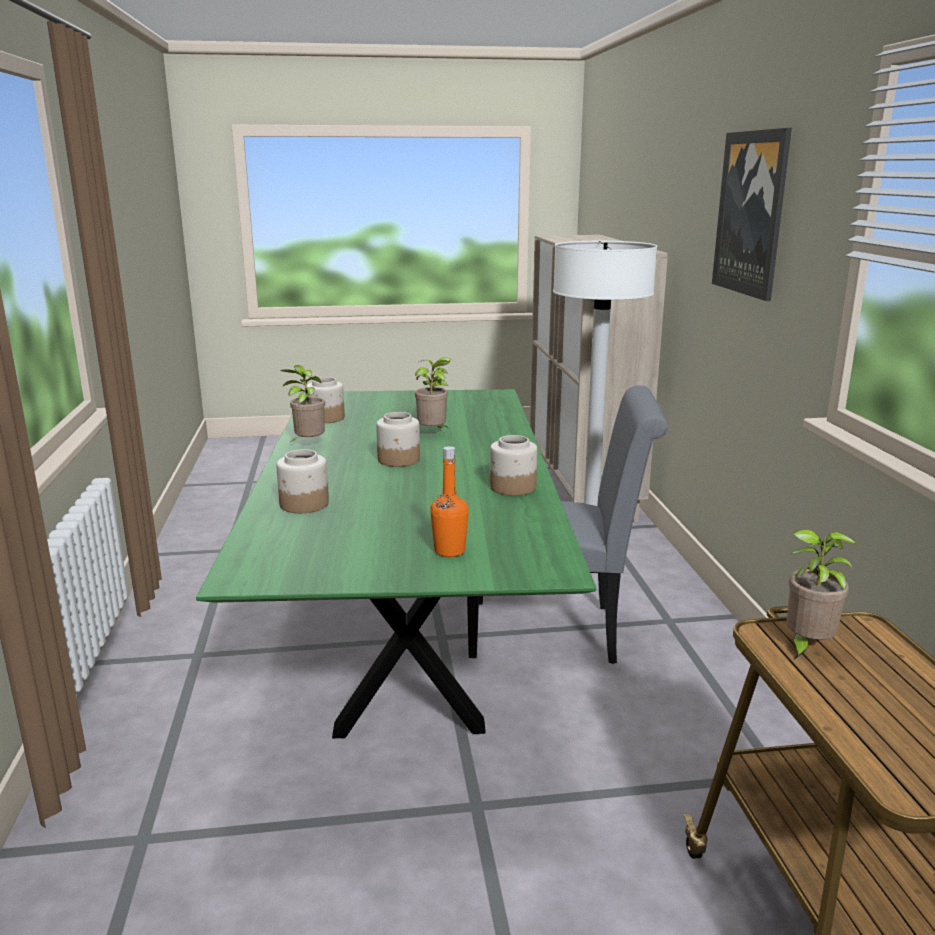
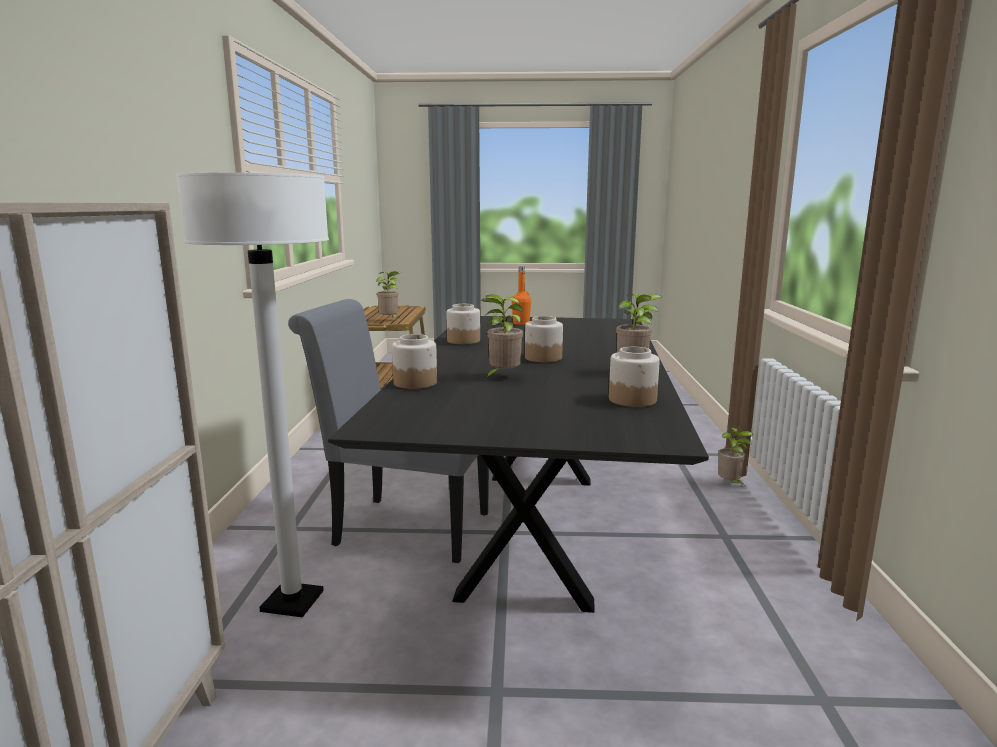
camera: 170 degrees left, 5 degrees down
green dining table [196,389,597,738] -> black dining table [328,316,709,613]
jar [276,449,329,513] -> jar moved to [392,334,437,389]
picture [712,128,792,301] -> none
none -> potted plant [718,428,753,486]

